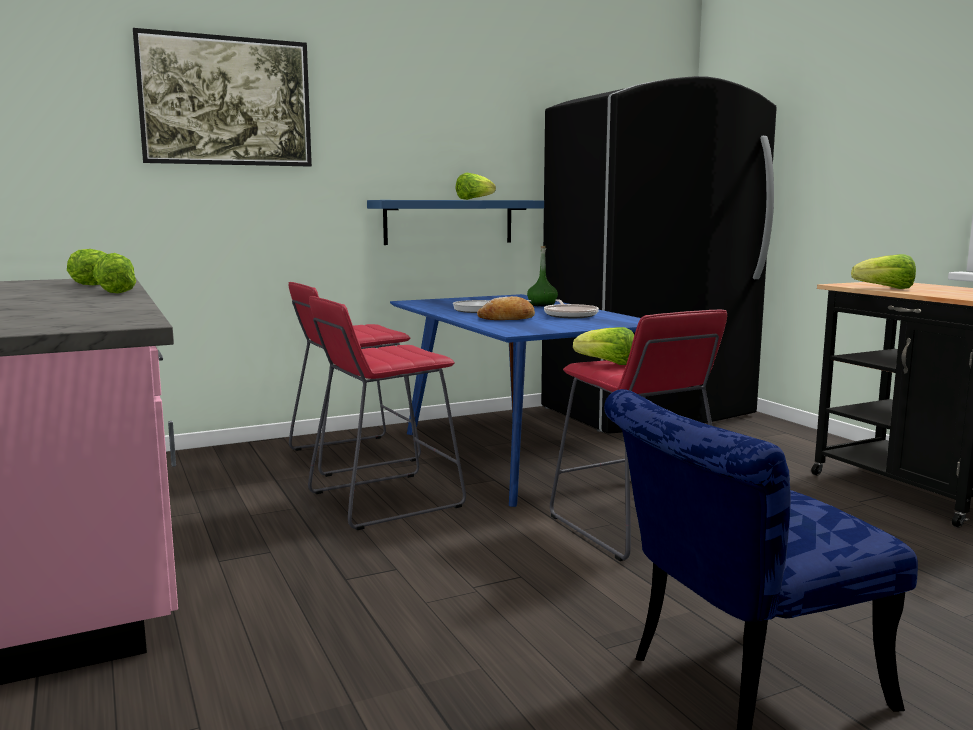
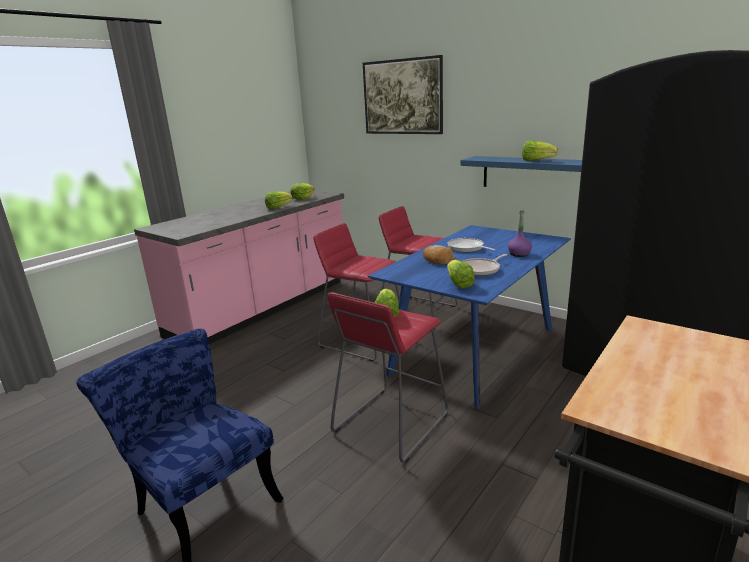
camera: 65 degrees right, 10 degrees up
green bottle [527,246,558,307] -> purple bottle [508,210,532,257]
lettuce [851,254,916,289] -> lettuce moved to [447,260,475,288]

